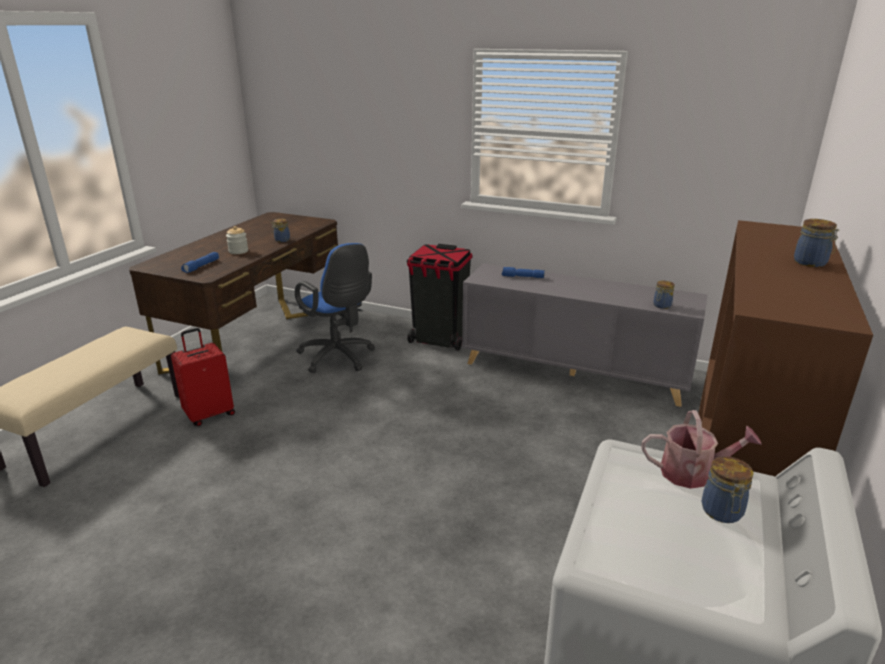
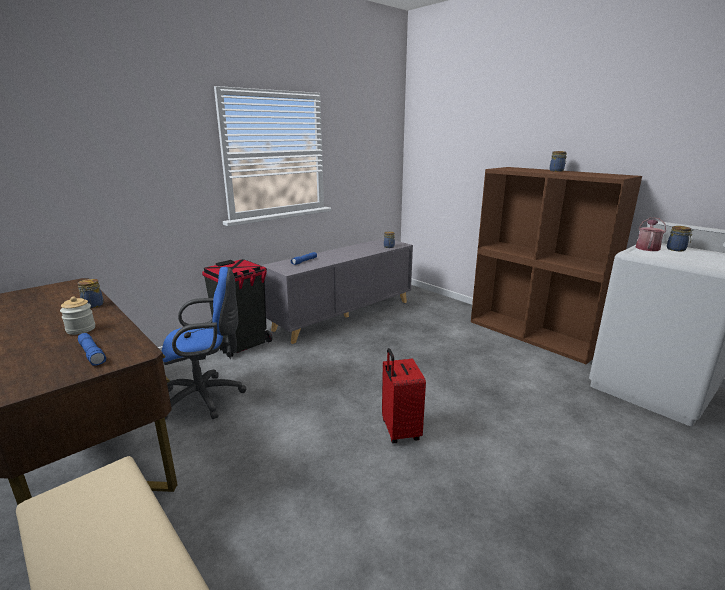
camera: 65 degrees left, 5 degrees down
red suitcase [171,328,235,426] -> red suitcase moved to [382,348,426,443]

